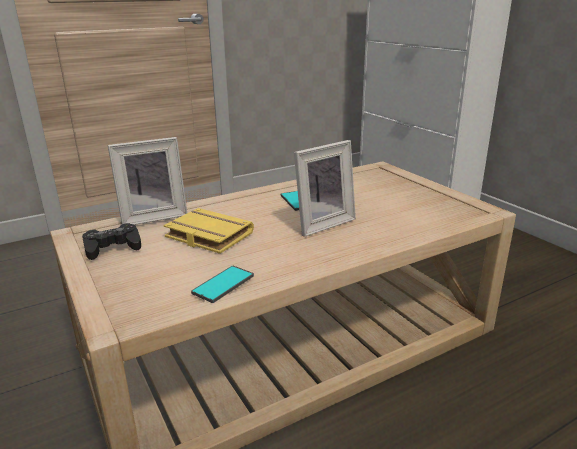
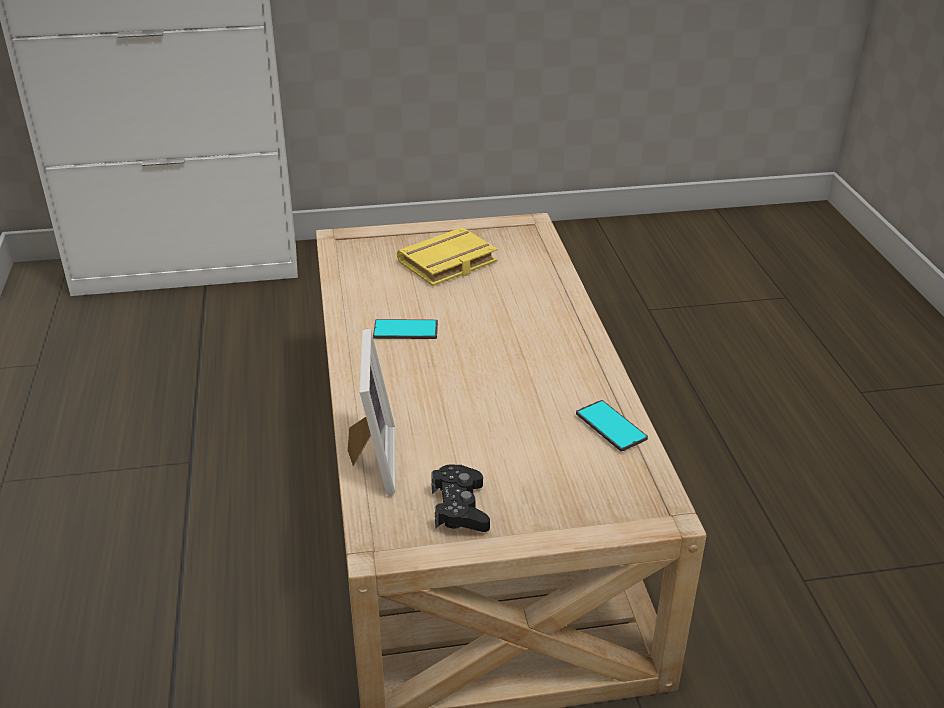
camera: 70 degrees left, 10 degrees up
yellow book [163,208,254,254] -> yellow book moved to [397,227,498,286]
picture frame [294,140,356,237] -> none

